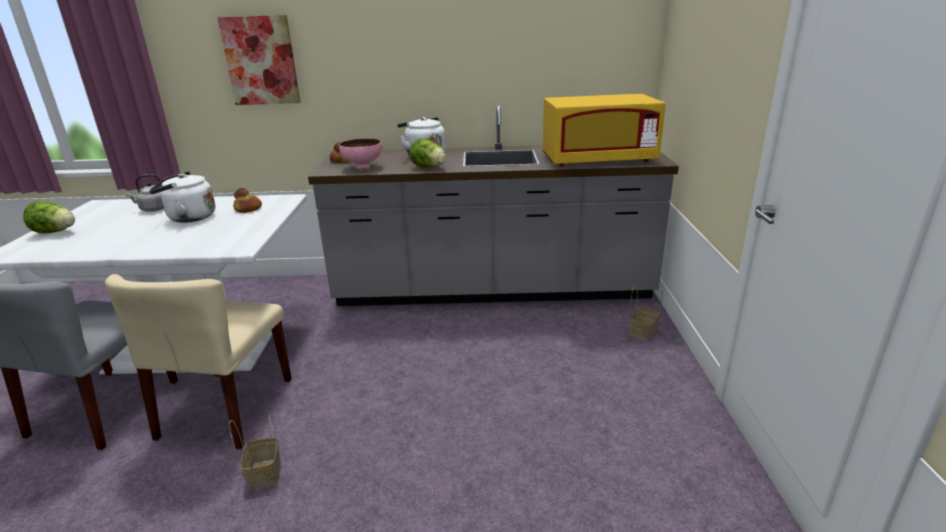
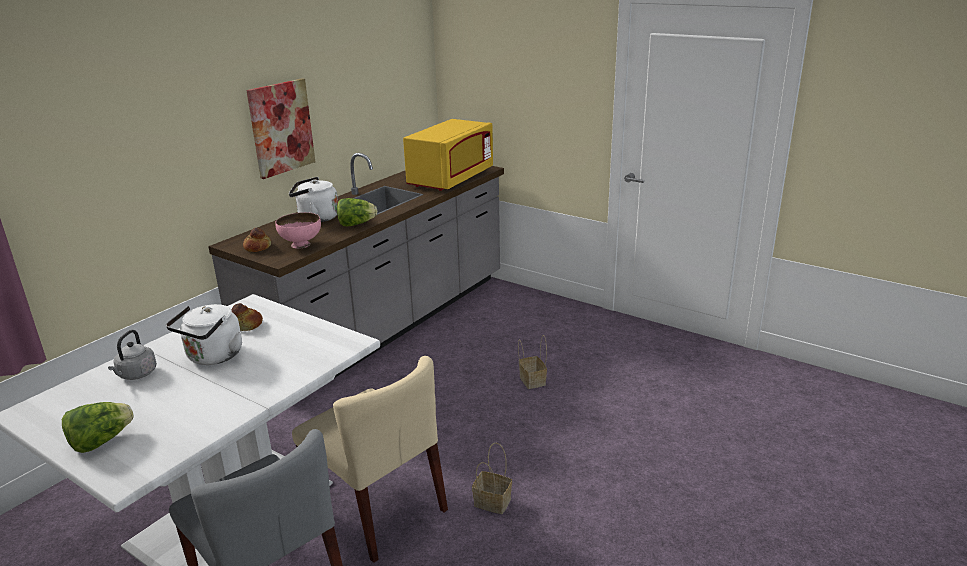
camera: 55 degrees left, 0 degrees up
picture [217,15,300,105] -> picture moved to [246,78,315,179]
basket [629,284,663,341] -> basket moved to [518,335,547,389]

